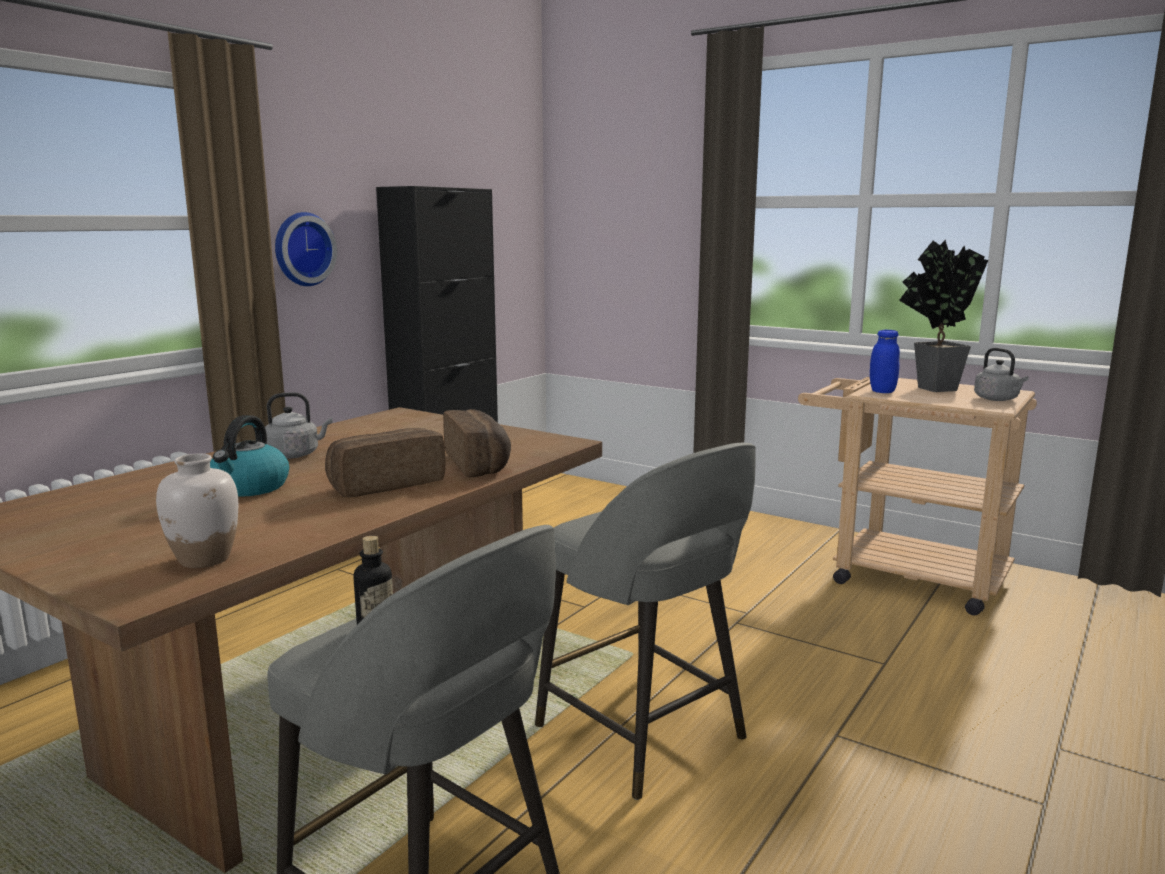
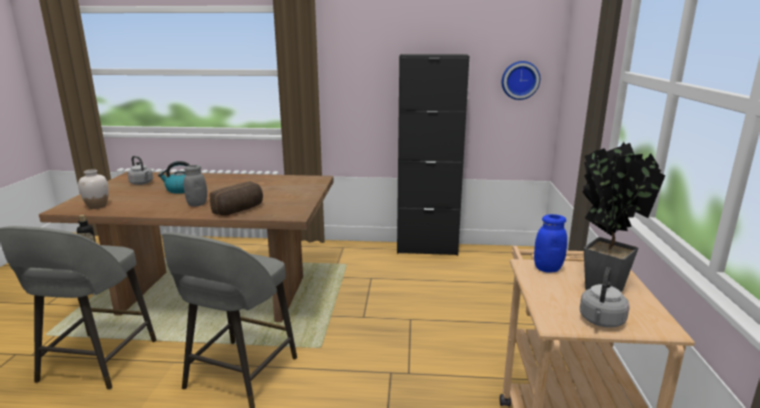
camera: 60 degrees right, 5 degrees up
grey kettle [265,392,332,459] -> grey kettle moved to [128,156,153,185]
wall clock [275,212,337,286] -> wall clock moved to [502,61,540,100]
bread [325,428,446,498] -> grey jar [184,165,207,207]

